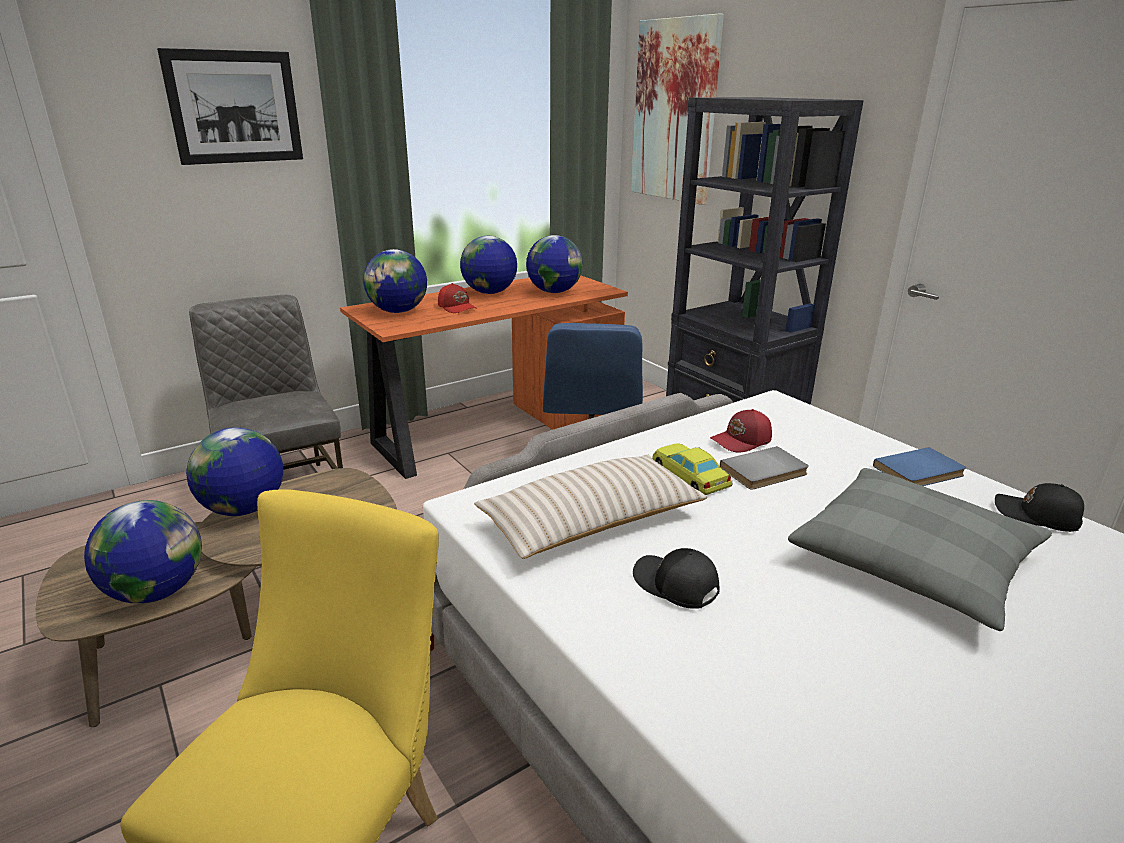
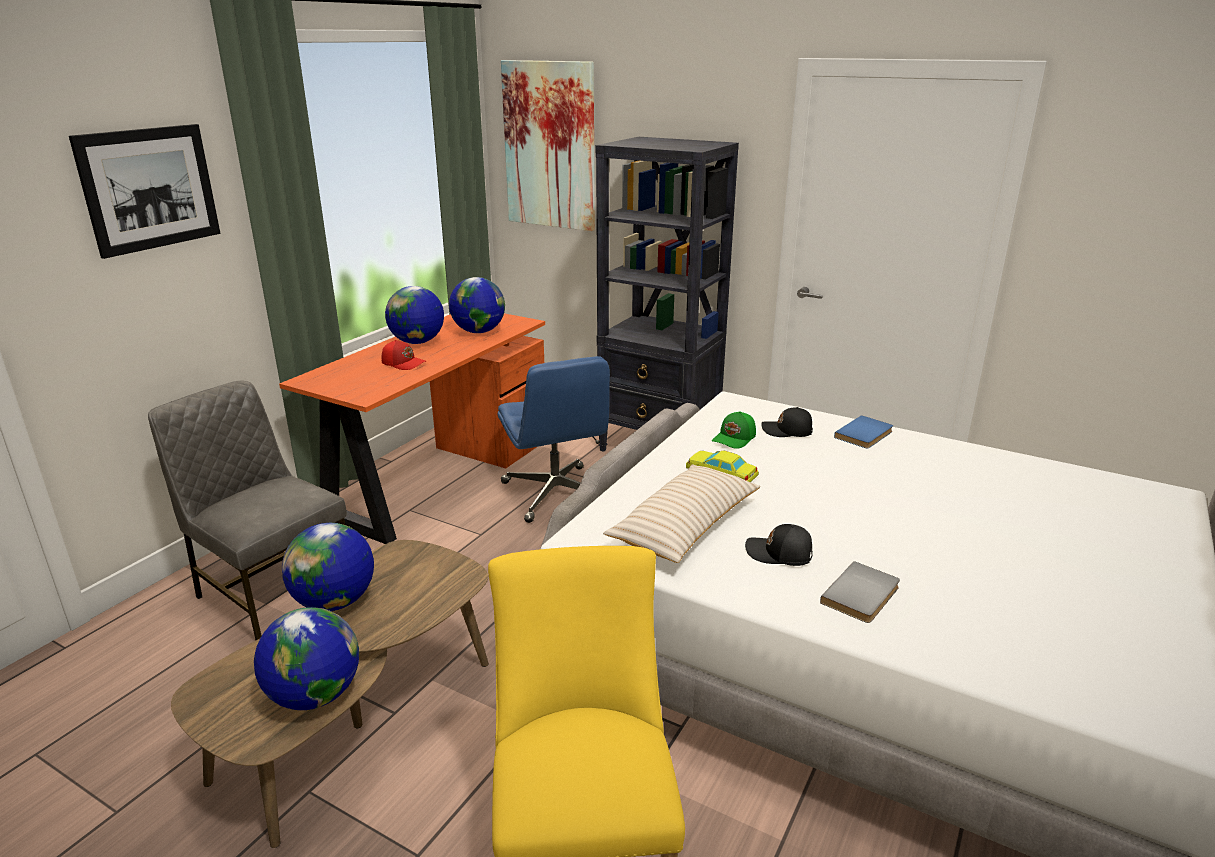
camera: 25 degrees left, 0 degrees up
globe [363,249,427,313] -> none
red cap [710,409,772,452] -> green cap [712,411,756,449]
grey book [720,446,809,489] -> grey book moved to [820,561,900,623]
grey pillow [788,468,1052,631] -> none
black cap [995,483,1084,532] -> black cap moved to [761,407,813,437]

